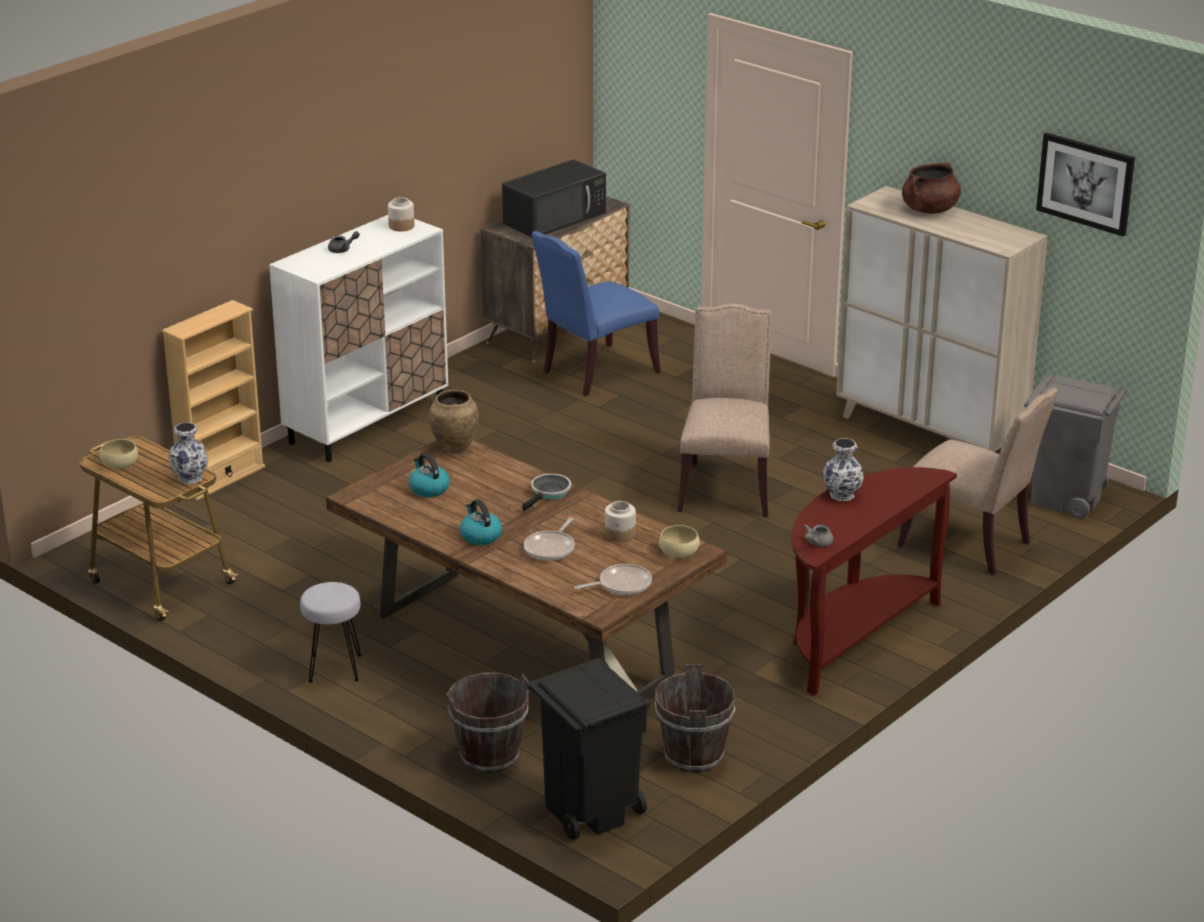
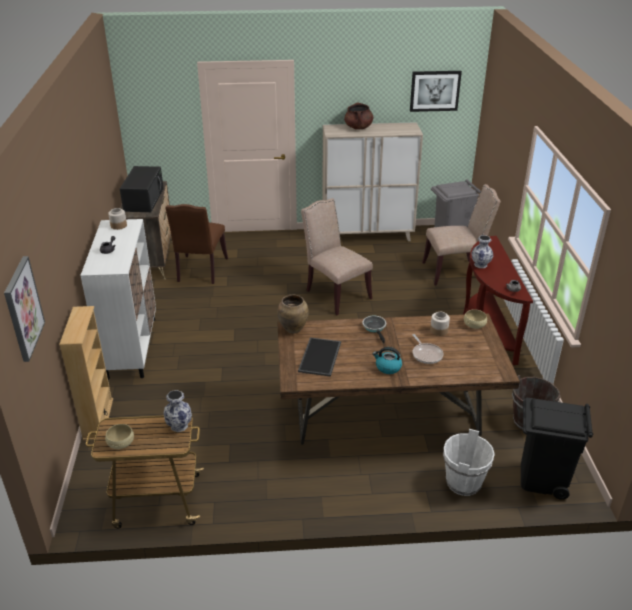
camera: 45 degrees left, 5 degrees up
grey stool [300,582,361,683] -> none
kettle [409,453,450,497] -> tray [298,337,341,377]
brown bucket [446,672,529,773] -> white bucket [443,429,495,496]
blue chair [531,231,661,396] -> brown chair [165,204,228,284]
frying pan [574,564,652,595] -> none
none -> picture [4,256,45,362]

